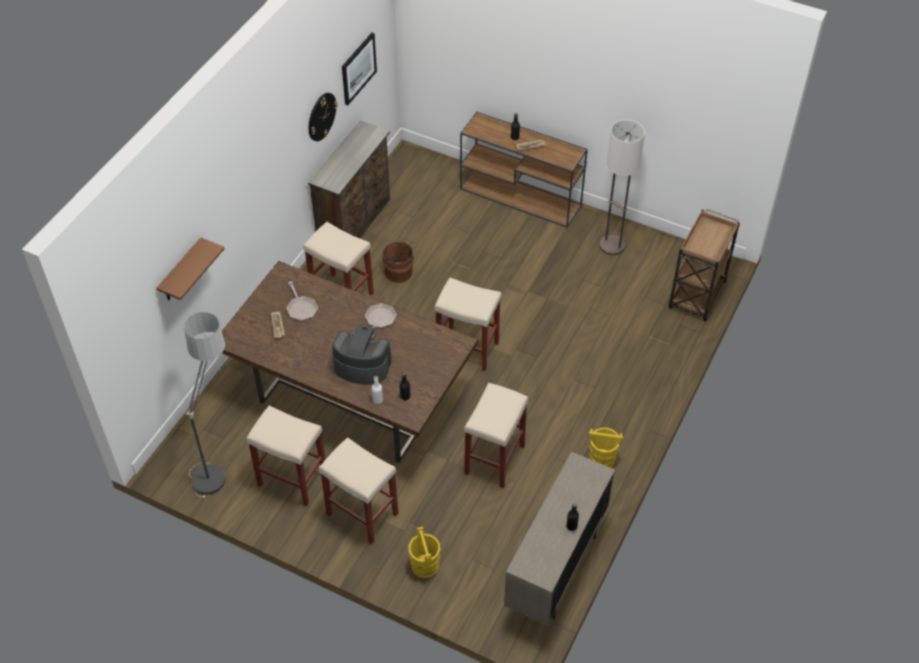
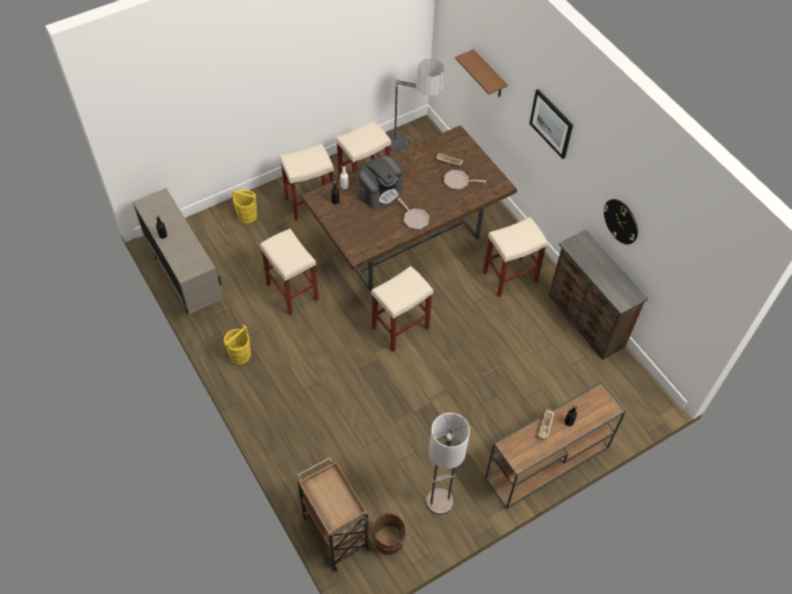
camera: 120 degrees right, 5 degrees up
picture [342,33,377,105] -> picture moved to [529,89,573,159]
brown bucket [380,241,414,283] -> brown bucket moved to [372,513,409,555]

